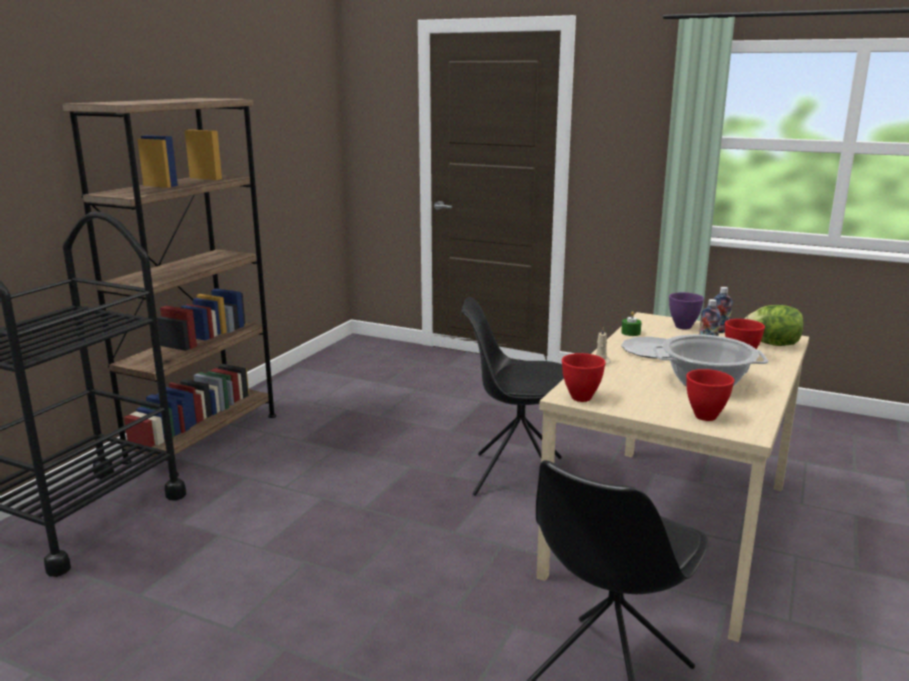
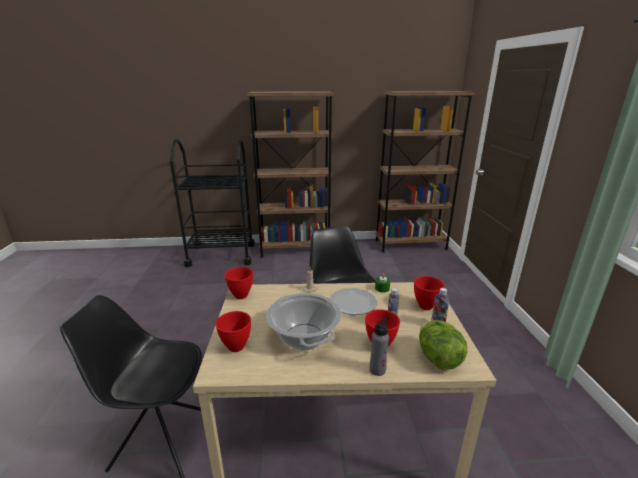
camera: 60 degrees right, 5 degrees up
purple bowl [669,292,704,329] -> red bowl [414,276,444,310]
none -> grey bottle [369,317,389,376]
none -> brown bookcase [375,91,475,253]

